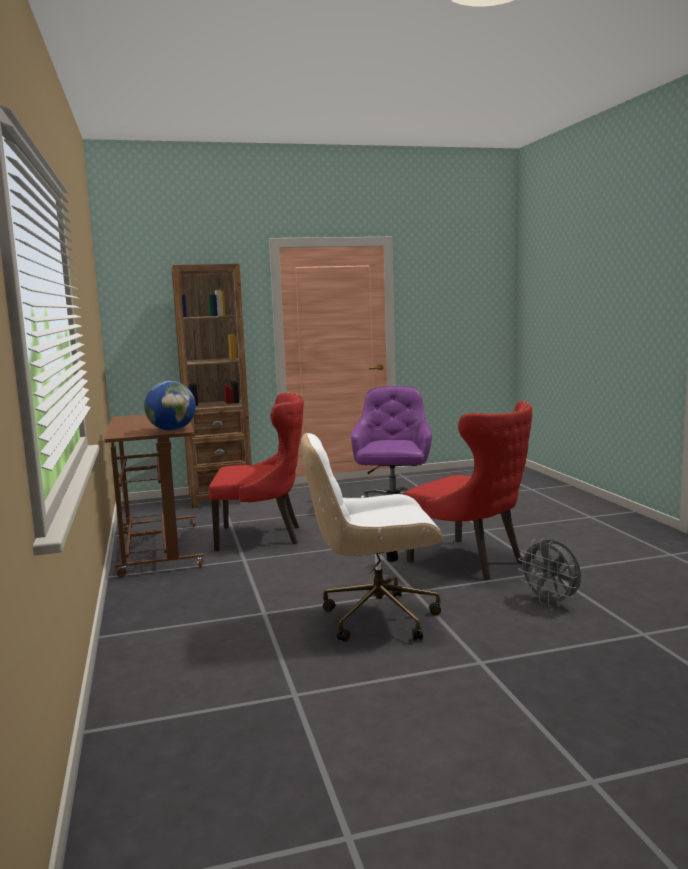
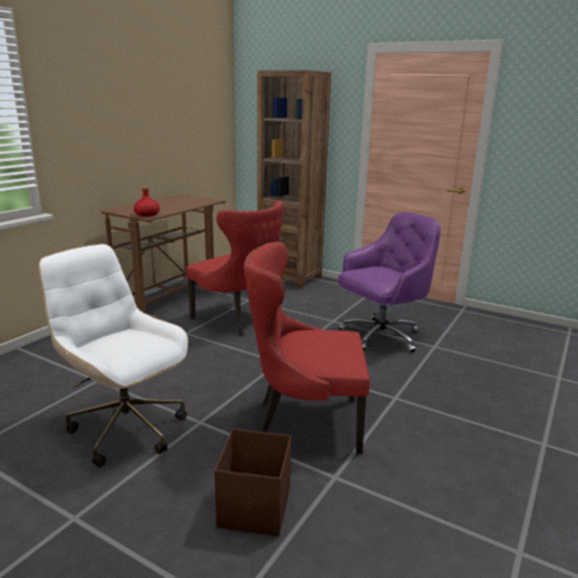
camera: 45 degrees right, 10 degrees up
globe [144,381,196,431] -> red bottle [134,187,160,216]
red chair [404,401,532,580] -> red chair turned 90 degrees clockwise [244,242,370,454]
grey fan [518,538,581,607] -> brown storage box [214,429,291,536]

